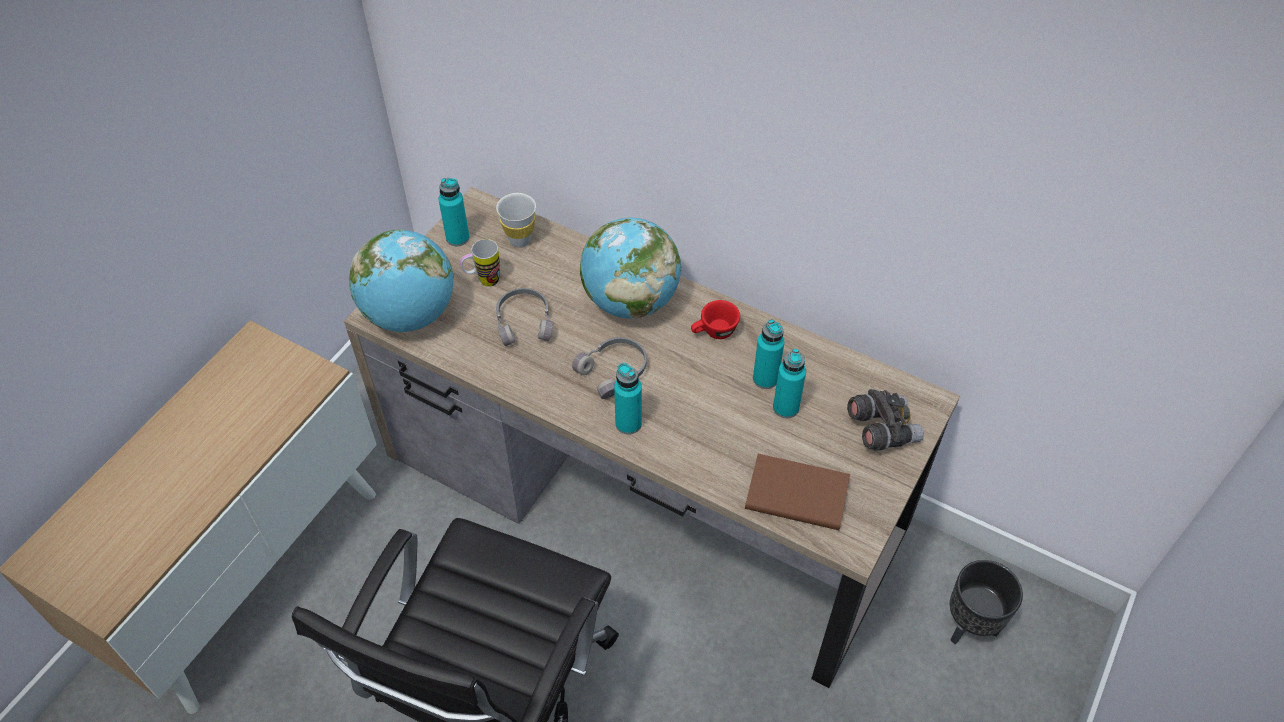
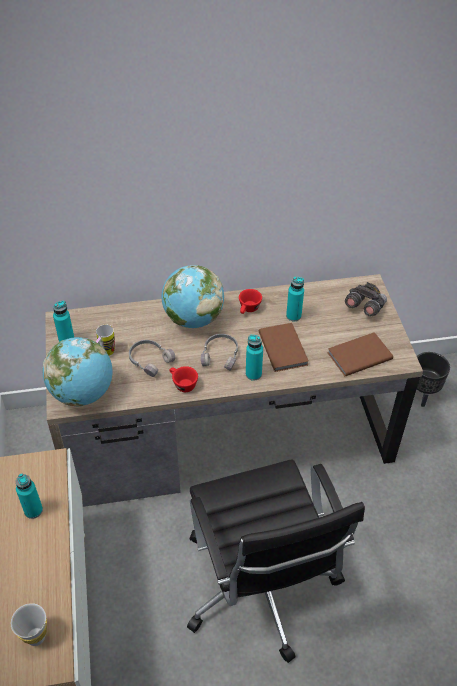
camera: 40 degrees left, 5 degrees down
white cup [496,193,536,248] -> white cup moved to [11,603,47,646]
turquoise bottle [773,349,806,418] -> turquoise bottle moved to [16,474,43,519]
none -> red cup [169,366,198,392]
none -> brown book [259,323,309,372]

